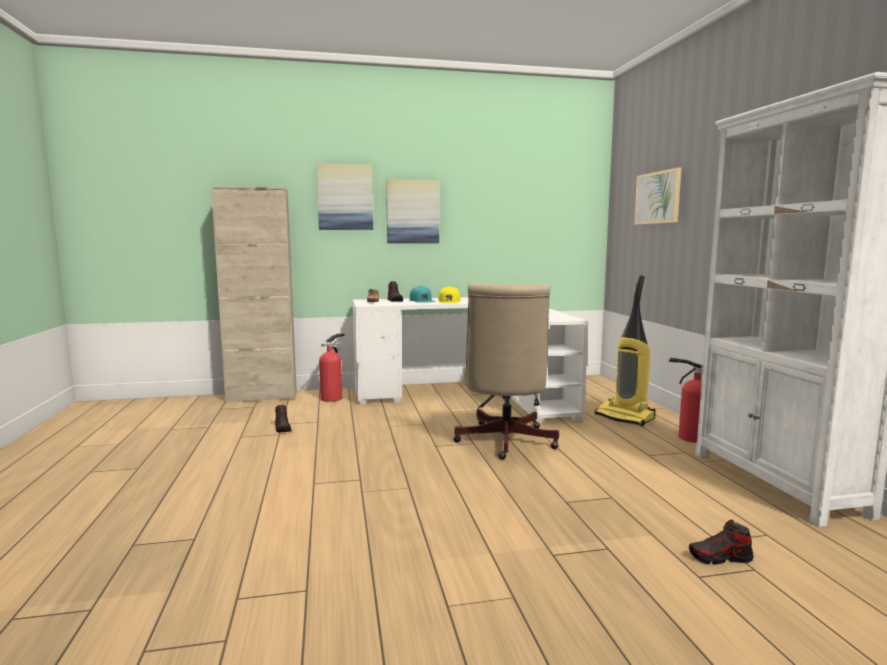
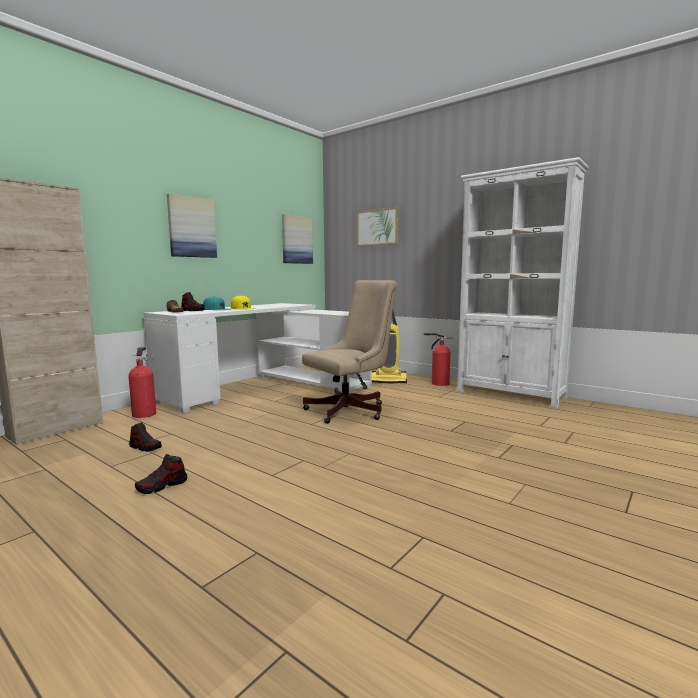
camera: 40 degrees left, 0 degrees up
picture [317,164,373,230] -> picture moved to [282,214,313,264]
beige office chair [453,283,559,459] -> beige office chair turned 90 degrees counterclockwise [302,280,397,424]
shoe [689,520,753,564] -> shoe moved to [135,454,187,494]

